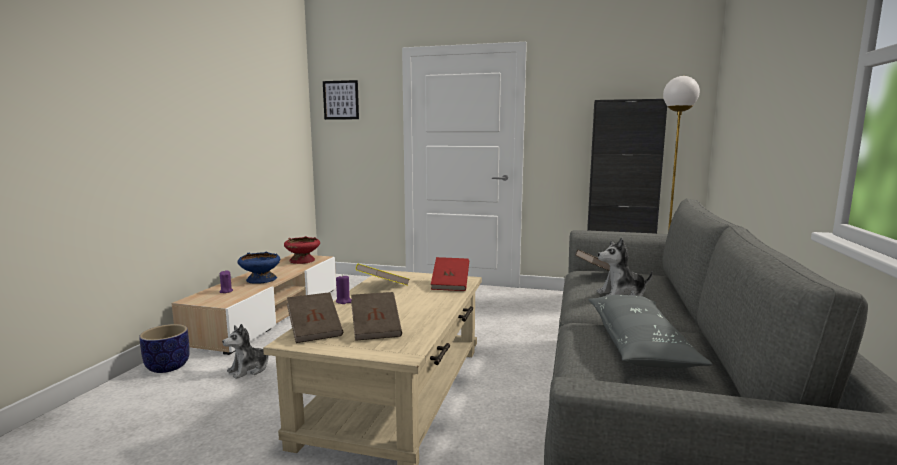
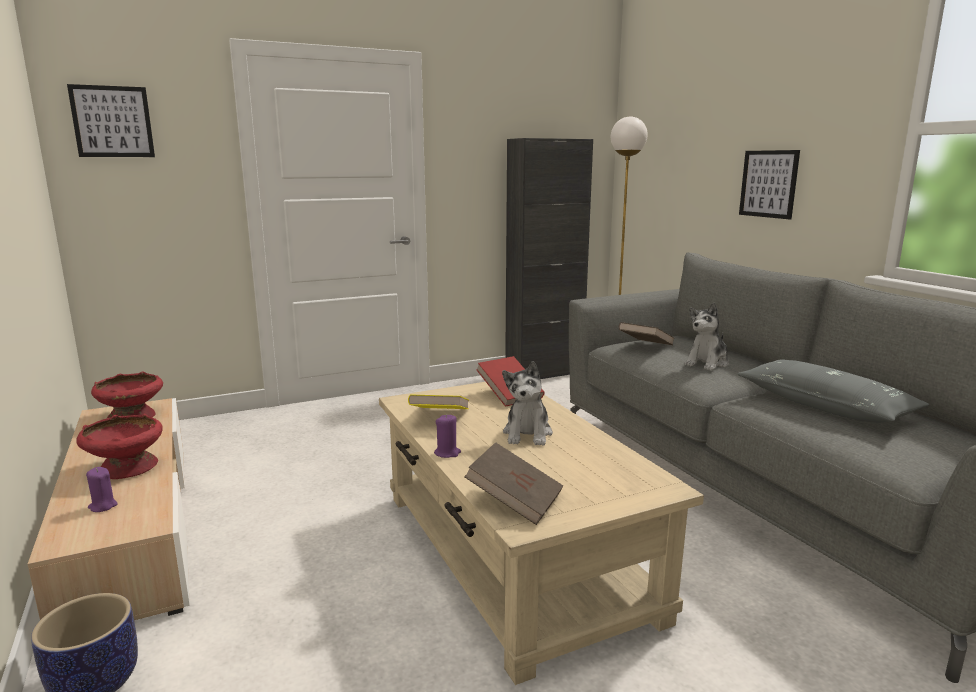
camera: 40 degrees left, 5 degrees up
plush toy [222,324,269,379] -> plush toy moved to [502,361,553,446]
blue bowl [237,252,280,284] -> red bowl [76,414,163,479]
brown book [351,292,402,341] -> none
none -> picture [739,150,800,219]

